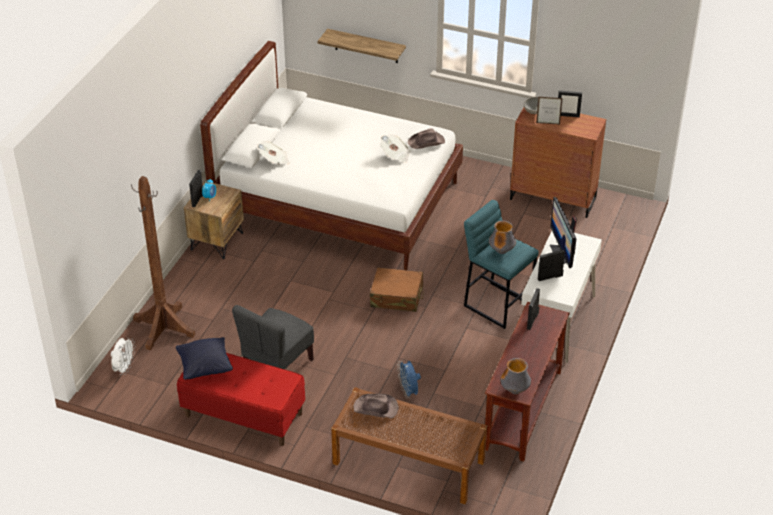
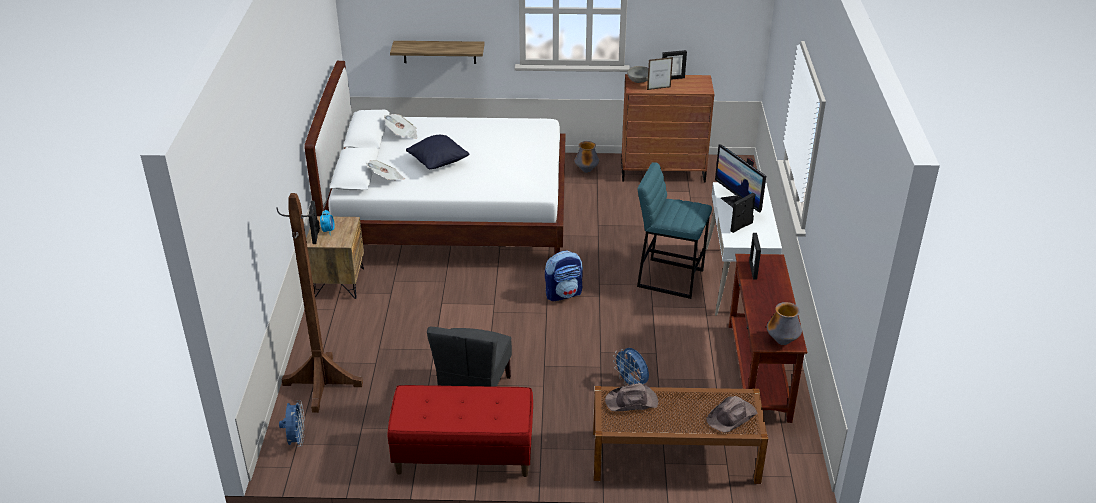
camera: 20 degrees left, 5 degrees down
white fan [111,338,135,375] -> blue fan [279,400,305,447]
black pillow [176,337,233,380] -> black pillow moved to [406,135,469,169]
brown suitcase [370,267,424,312] -> backpack [545,251,583,301]
newspaper [380,134,410,163] -> newspaper moved to [384,114,417,139]
brown hat [408,128,445,149] -> brown hat moved to [706,396,758,433]
vase [489,220,516,254] -> vase moved to [574,141,599,173]

